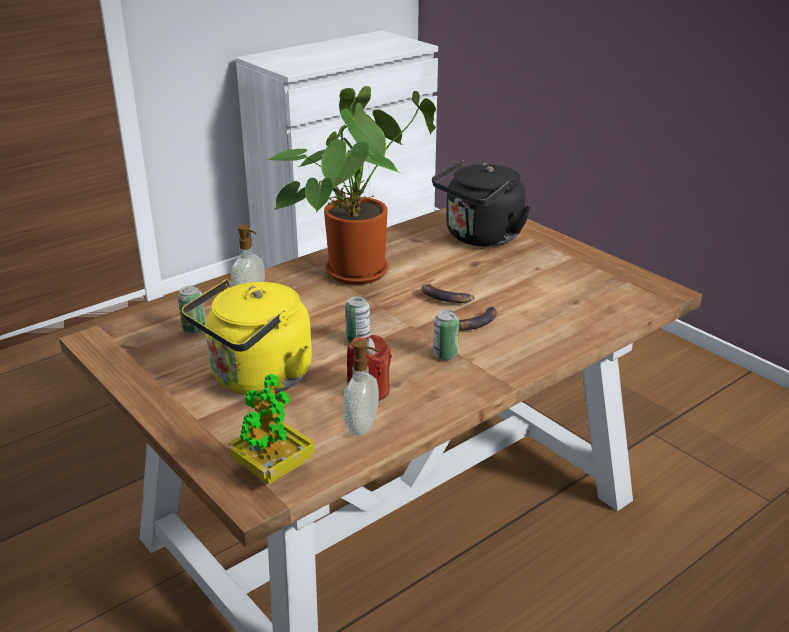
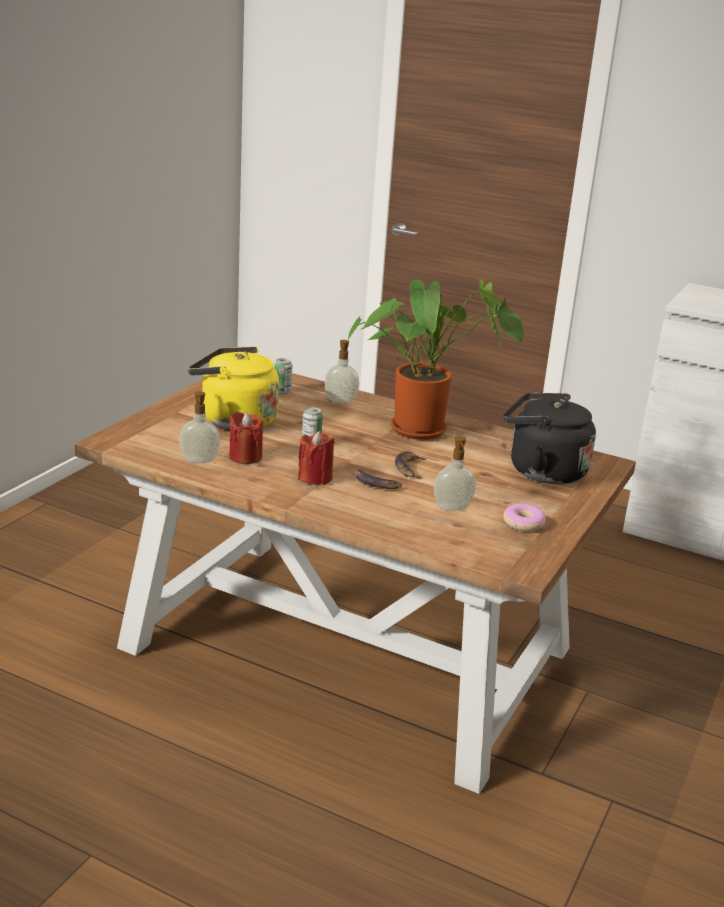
camera: 65 degrees right, 5 degrees down
potted plant [228,373,315,485] -> none
can [433,310,459,360] -> red candle [298,431,335,485]
none -> soap dispenser [434,436,476,511]
none -> donut [503,504,546,532]

